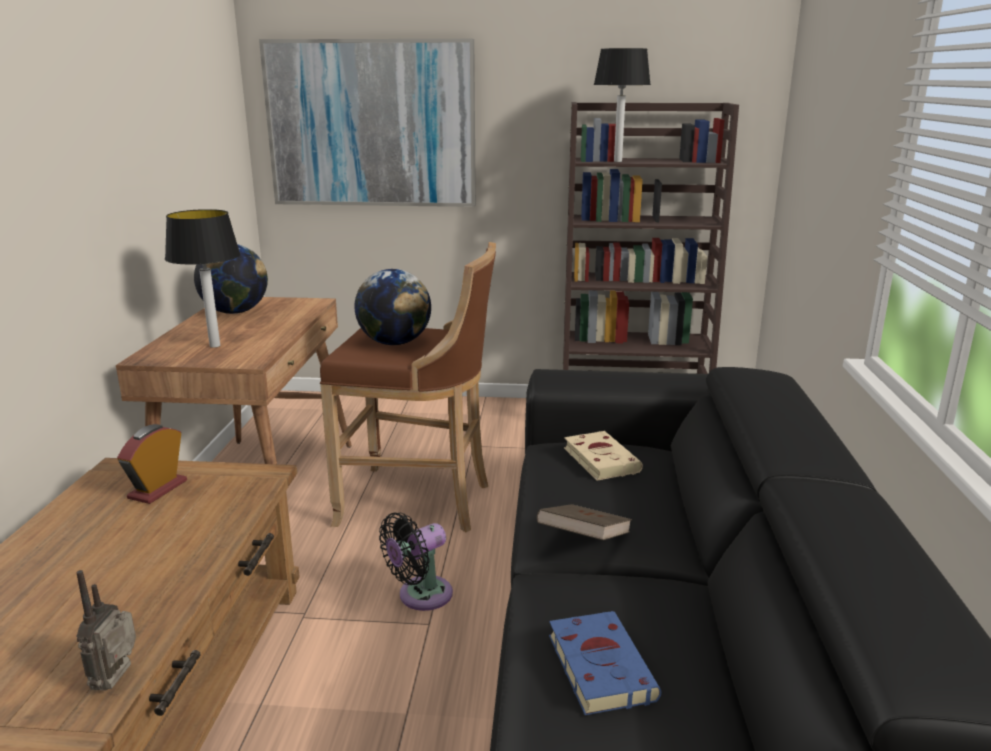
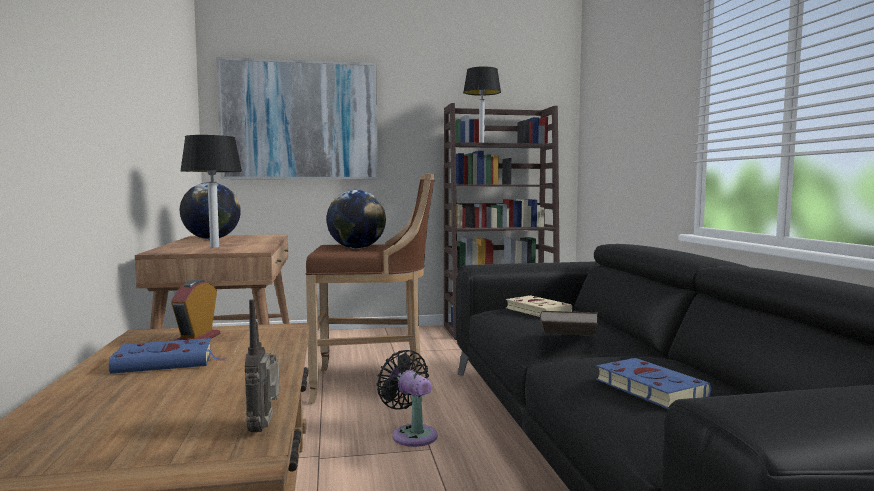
camera: 15 degrees left, 15 degrees down
black fan [379,513,453,611] -> black fan turned 105 degrees clockwise [377,350,438,447]
none -> blue book [109,338,227,374]

